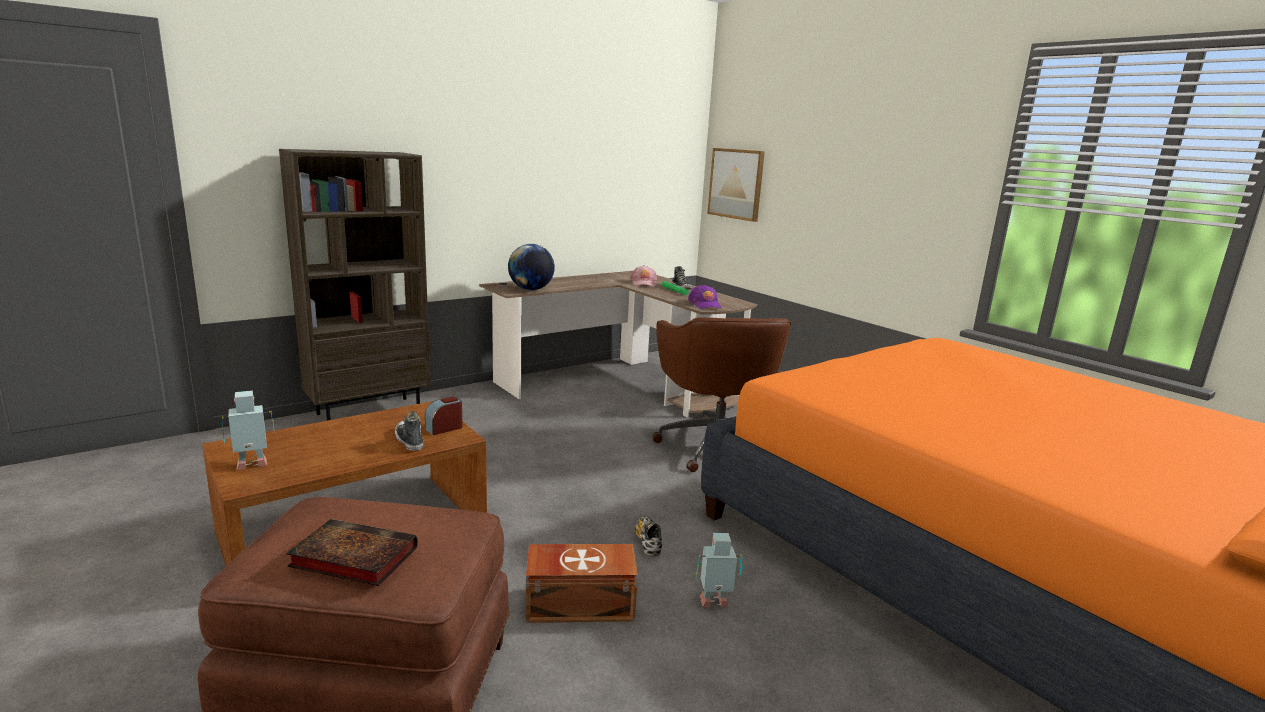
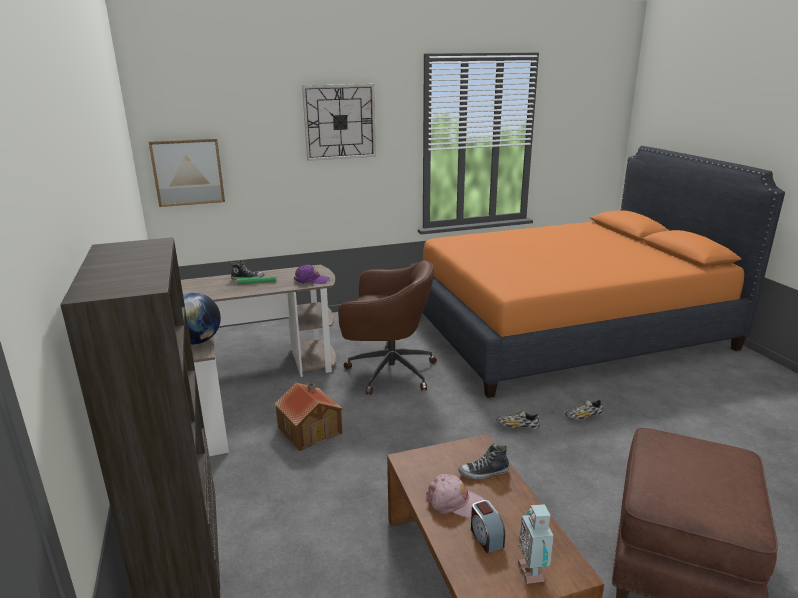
camera: 70 degrees left, 5 degrees up
book [286,519,418,586] -> none
alarm clock [425,396,463,435] -> alarm clock moved to [471,500,505,553]
brown storage box [526,544,638,623] -> none
pink cap [630,265,657,286] -> pink cap moved to [426,474,484,518]
toy robot [696,533,743,607] -> shoe [565,400,604,420]
none -> toy house [275,383,342,451]
none -> wall clock [302,84,376,161]

